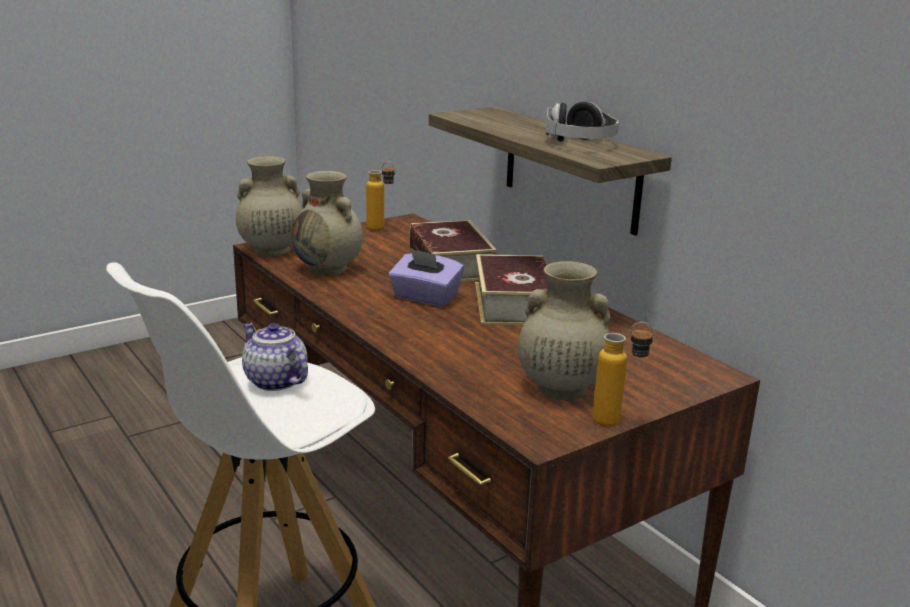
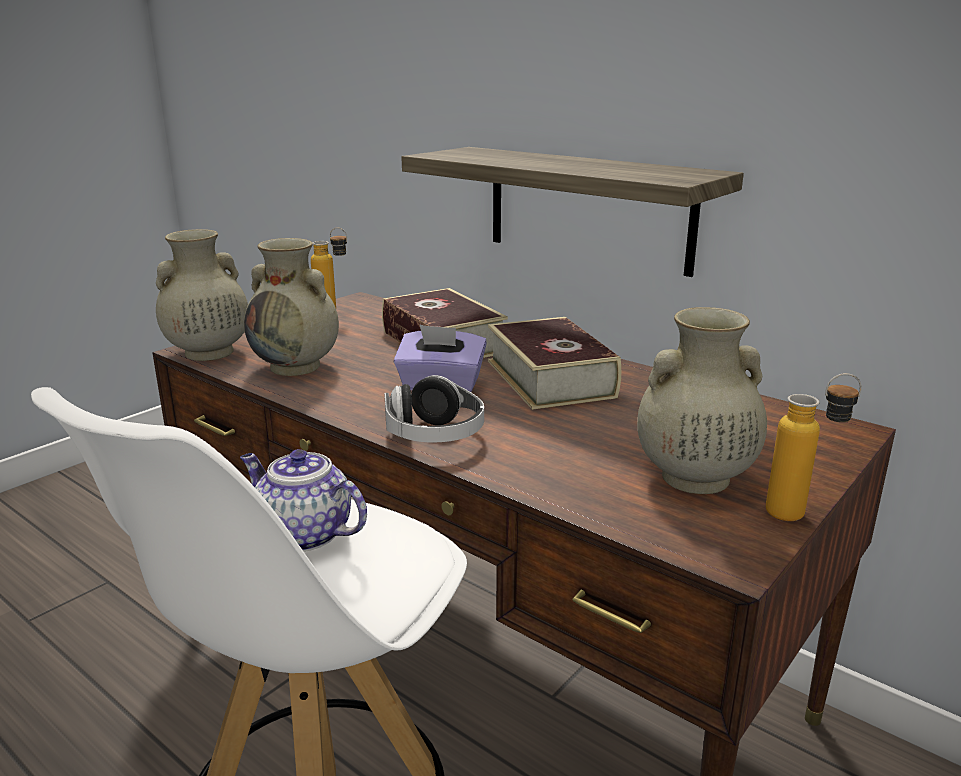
camera: 15 degrees left, 0 degrees up
headphones [546,102,619,142] -> headphones moved to [385,375,484,442]

